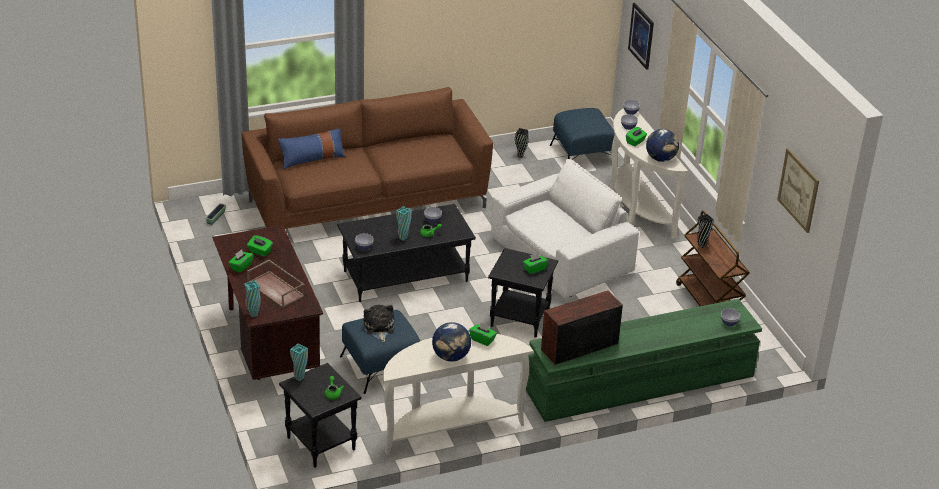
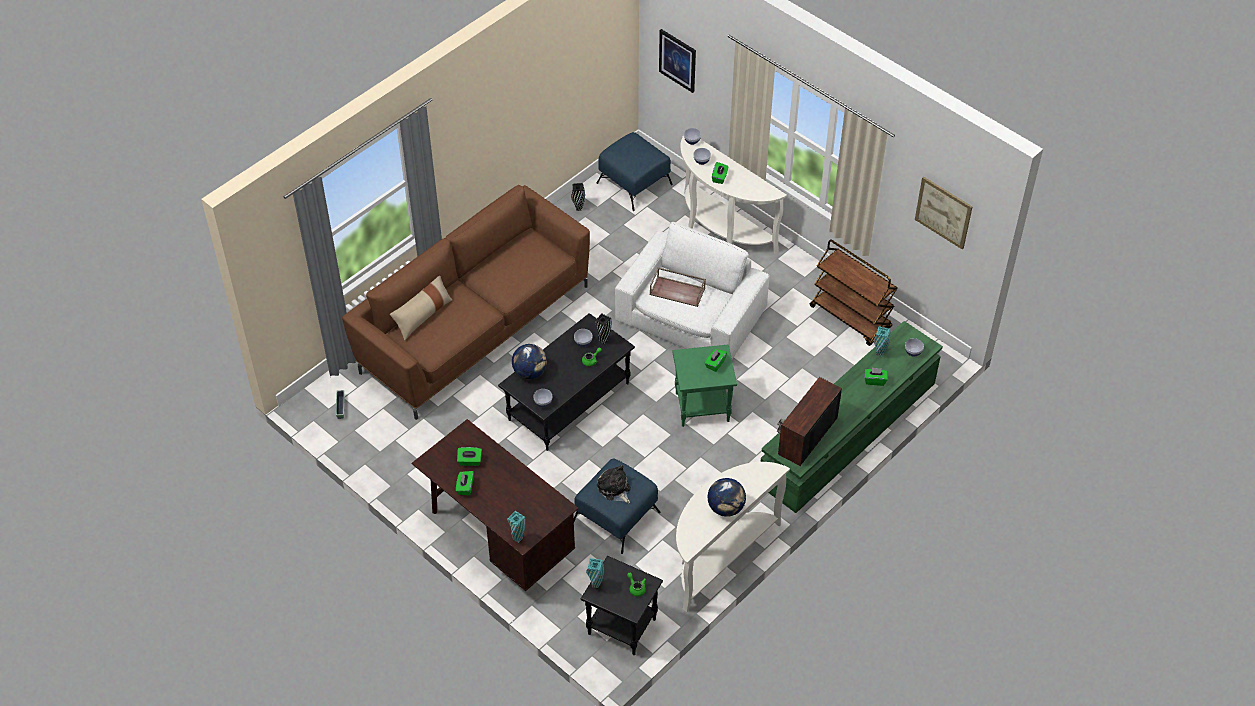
camera: 25 degrees left, 15 degrees up
brown tray [247,260,305,308] -> brown tray moved to [650,267,706,307]
blue pillow [278,129,345,169] -> beige pillow [390,276,452,341]
turquoise vase [396,206,412,241] -> turquoise vase moved to [873,326,890,357]
green tissue box [469,322,497,346] -> green tissue box moved to [865,367,888,386]
black side table [488,248,558,338] -> green side table [672,345,737,427]
globe [646,129,679,162] -> globe moved to [512,344,547,379]
black vase [697,214,714,248] -> black vase moved to [595,314,611,344]

